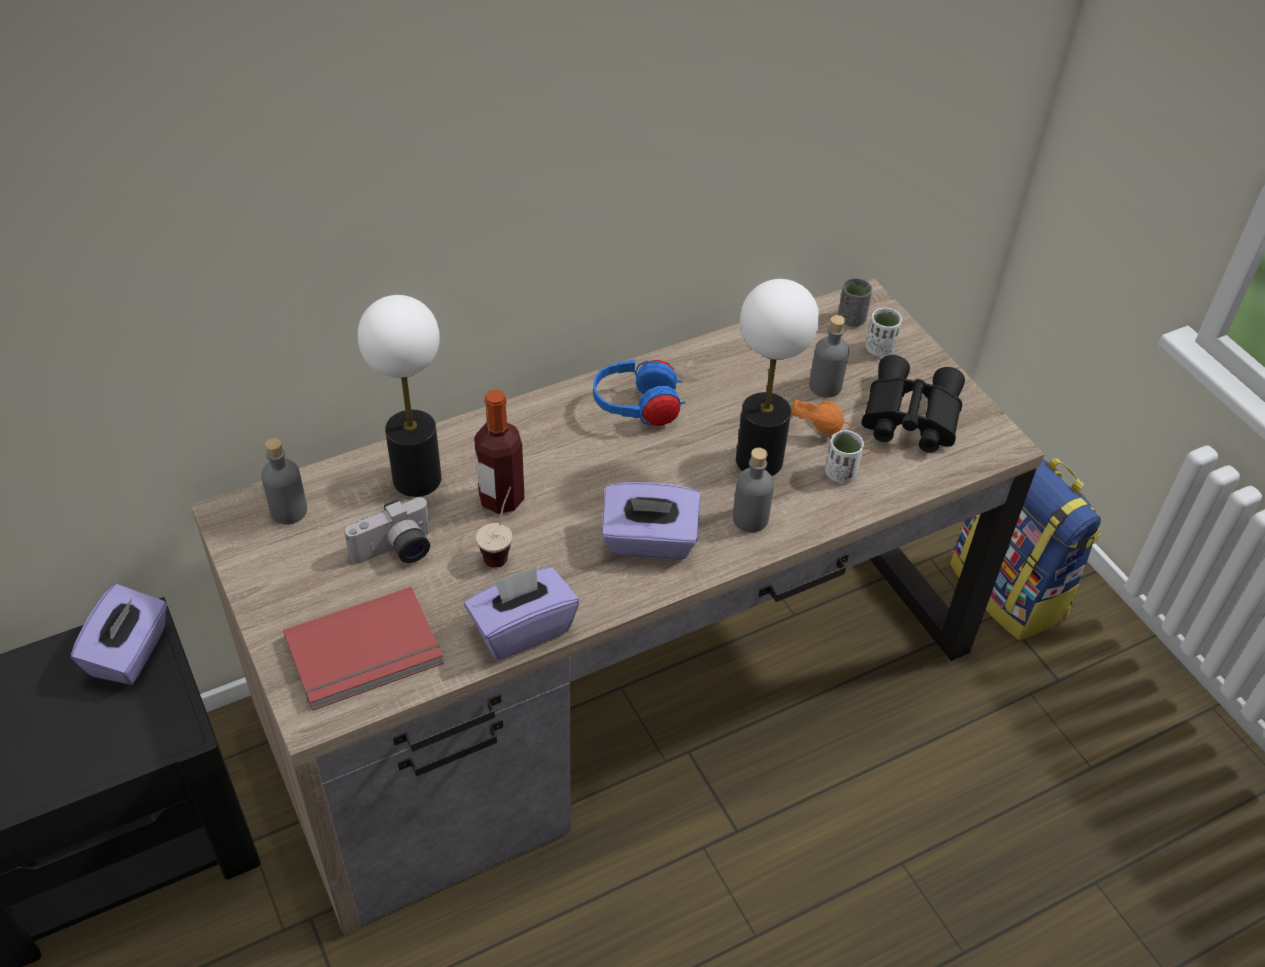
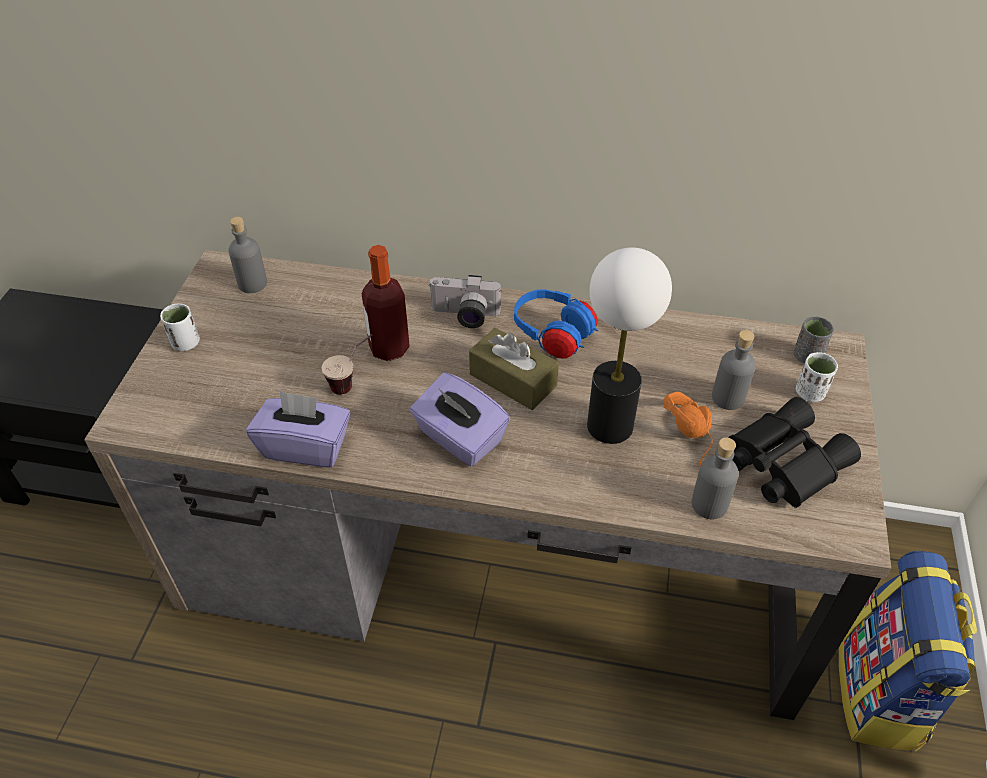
camera: 40 degrees right, 0 degrees up
purple tissue box [71,584,167,685] -> none
red book [283,587,444,711] -> none
camera [345,497,430,564] -> camera moved to [428,275,502,328]
table lamp [358,295,442,497] -> none
grey bottle [733,448,774,532] -> grey bottle moved to [692,437,739,519]
white cup [825,430,864,483] -> white cup moved to [160,304,200,351]
none -> brown tissue box [469,328,559,410]

